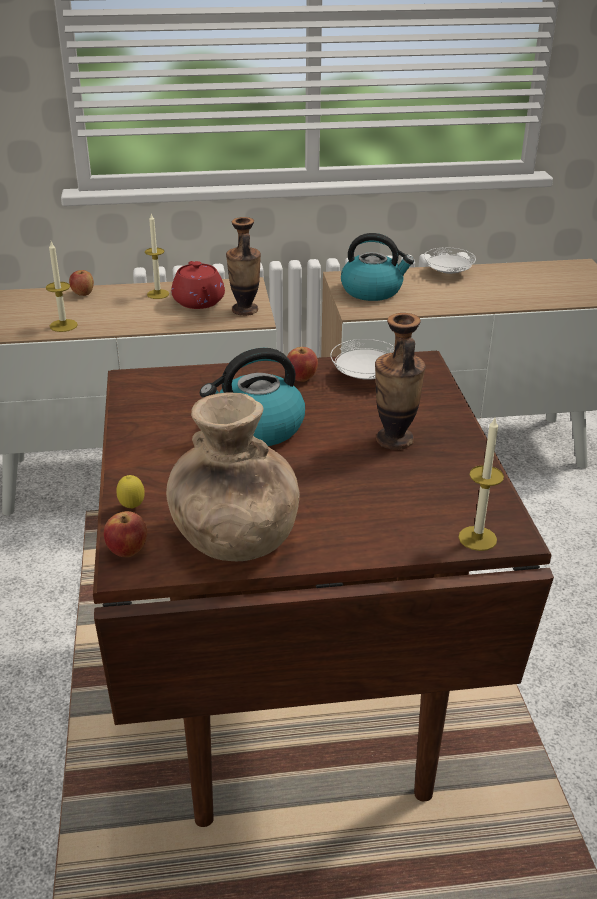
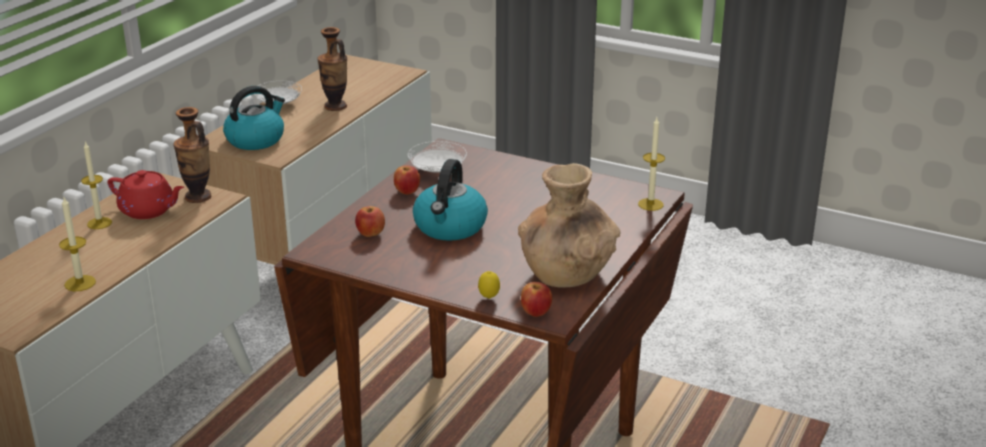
camera: 55 degrees left, 5 degrees down
apple [69,270,94,296] -> apple moved to [355,206,385,237]
vase [375,313,426,450] -> vase moved to [317,27,347,111]

